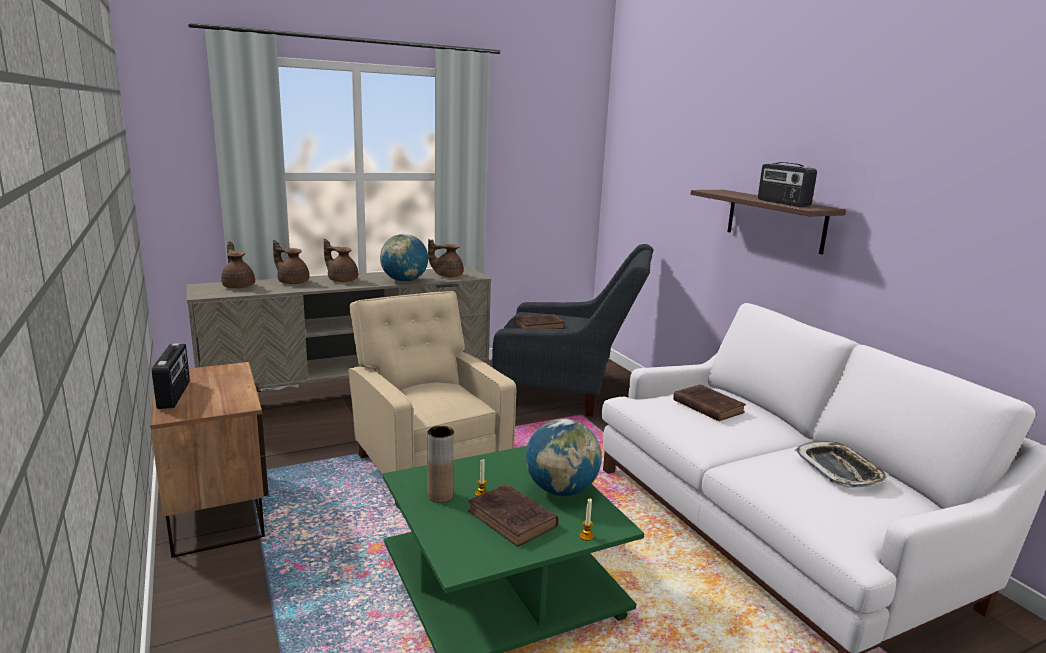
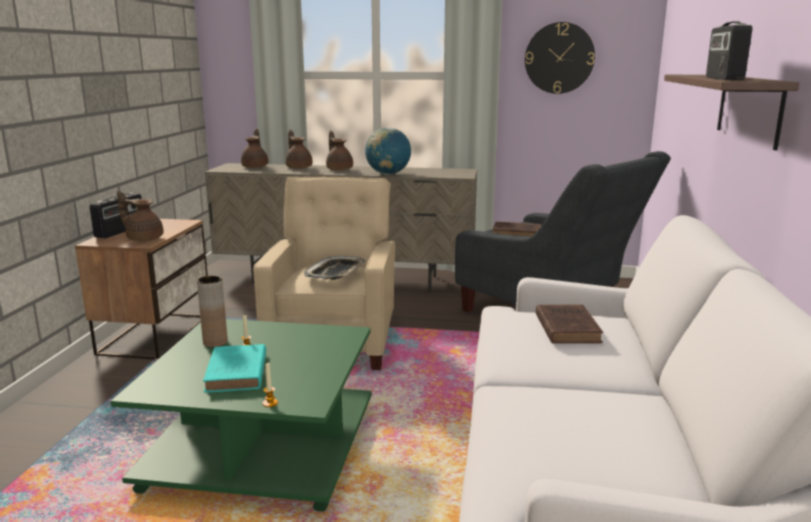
camera: 35 degrees right, 0 degrees up
brown teapot [428,239,464,277] -> brown teapot moved to [117,191,163,241]
brown book [468,484,559,547] -> turquoise book [203,344,266,393]
globe [526,418,602,496] -> none
tray [795,441,889,488] -> tray moved to [304,256,366,280]
none -> wall clock [525,22,595,94]

